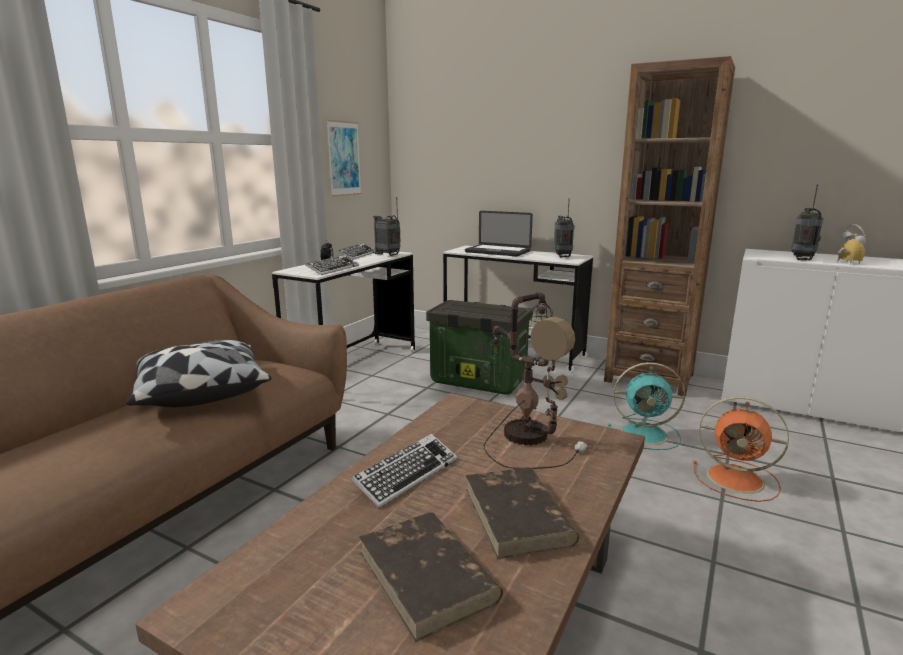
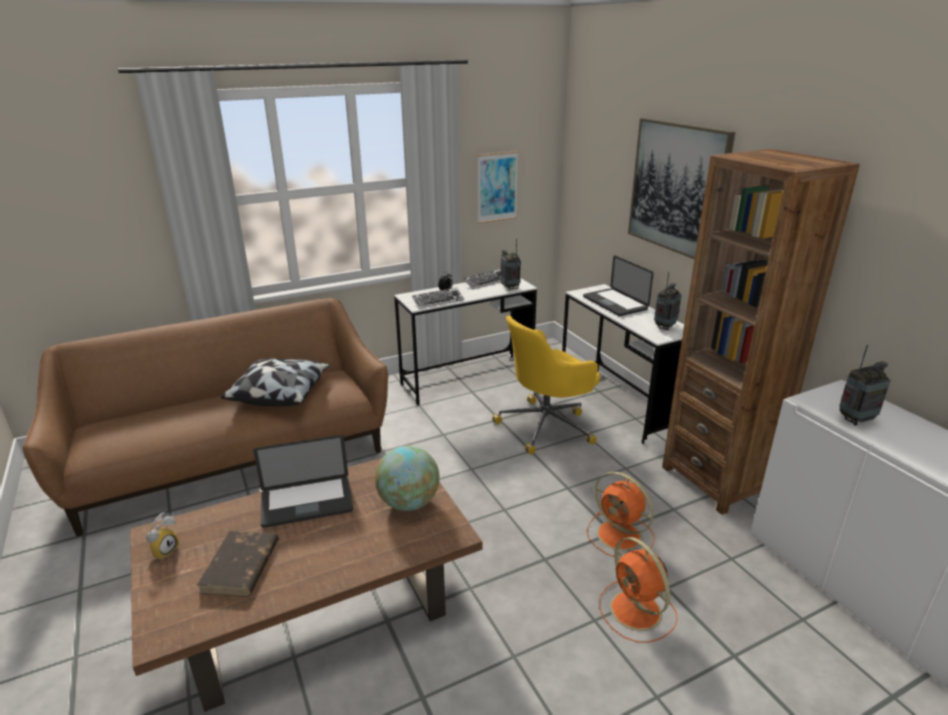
camera: 35 degrees right, 10 degrees up
keyboard [351,434,457,509] -> laptop [253,435,353,528]
storage box [426,300,533,395] -> yellow office chair [492,315,600,455]
brown book [465,467,579,559] -> none
table lamp [482,293,588,469] -> globe [375,446,440,511]
turquoise fan [608,362,685,450] -> orange fan [586,472,655,559]
alarm clock [837,224,866,264] -> alarm clock moved to [146,512,179,560]
none -> picture [628,118,735,259]

